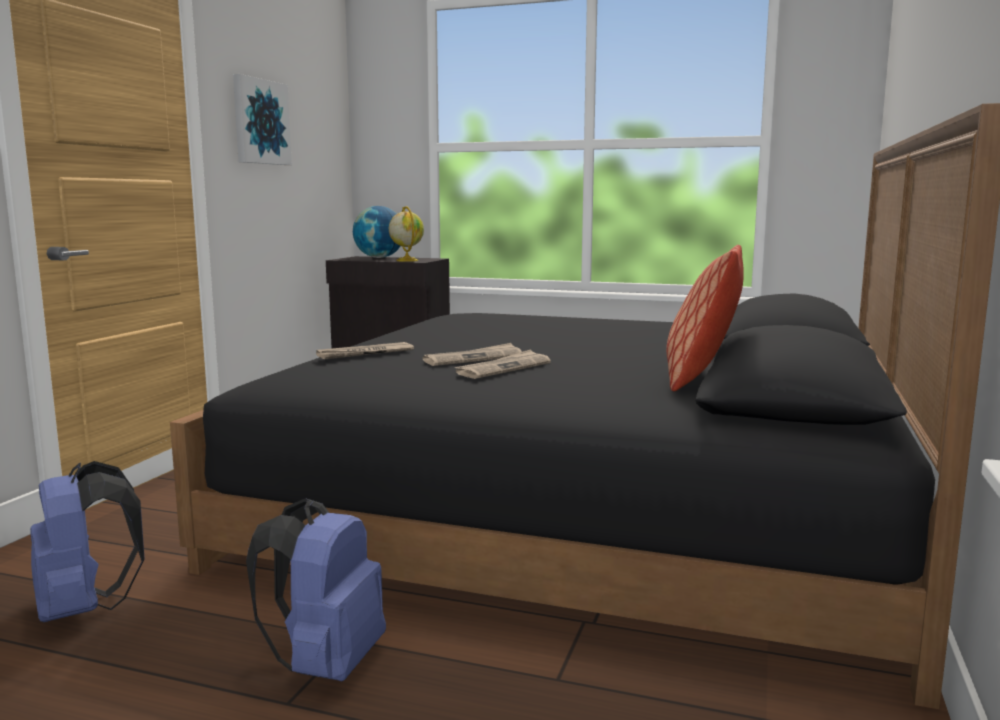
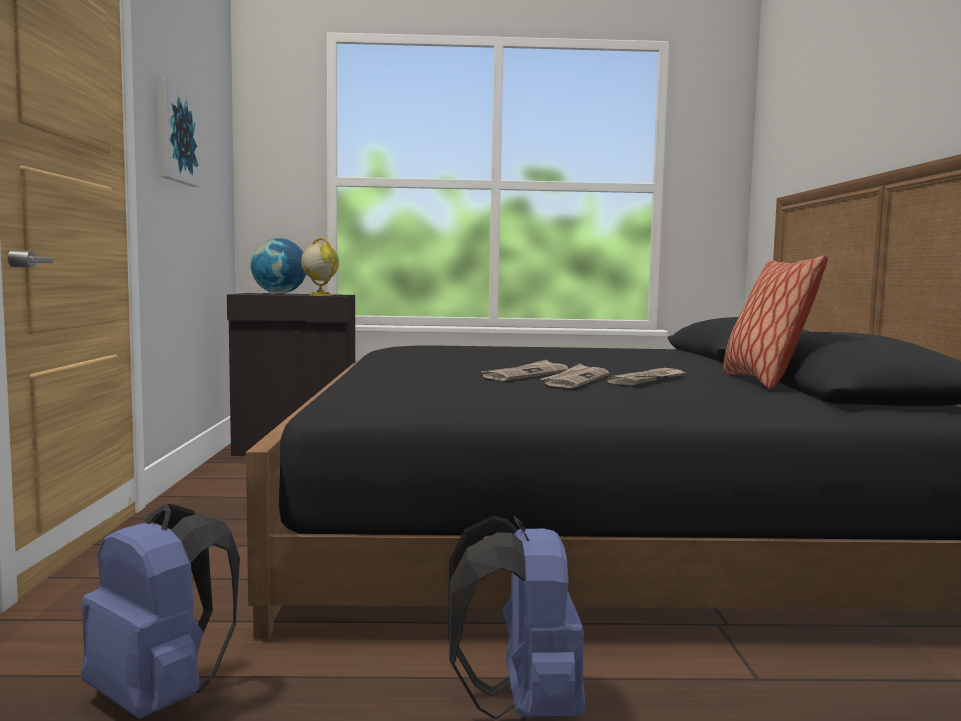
camera: 20 degrees left, 5 degrees down
newspaper [316,342,414,359] -> newspaper moved to [607,368,687,386]

